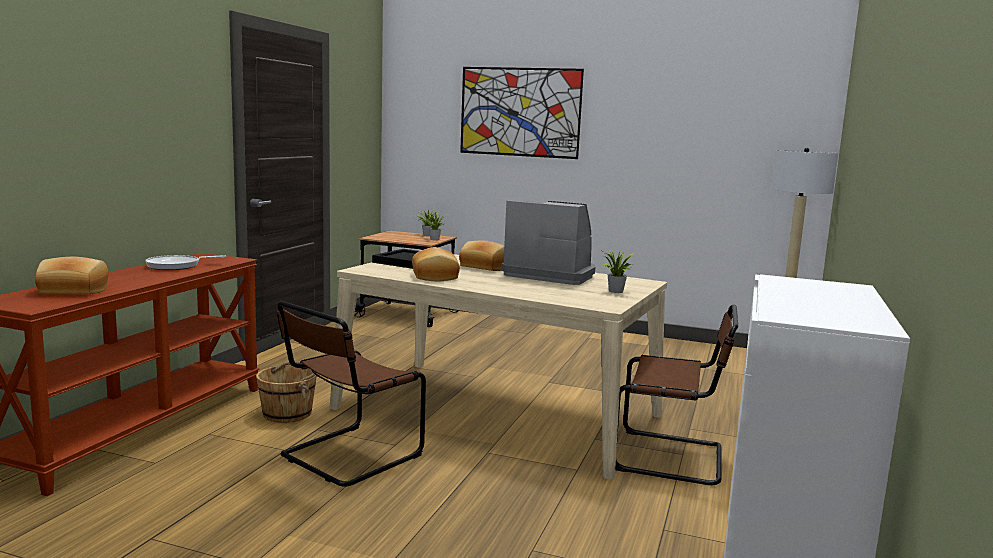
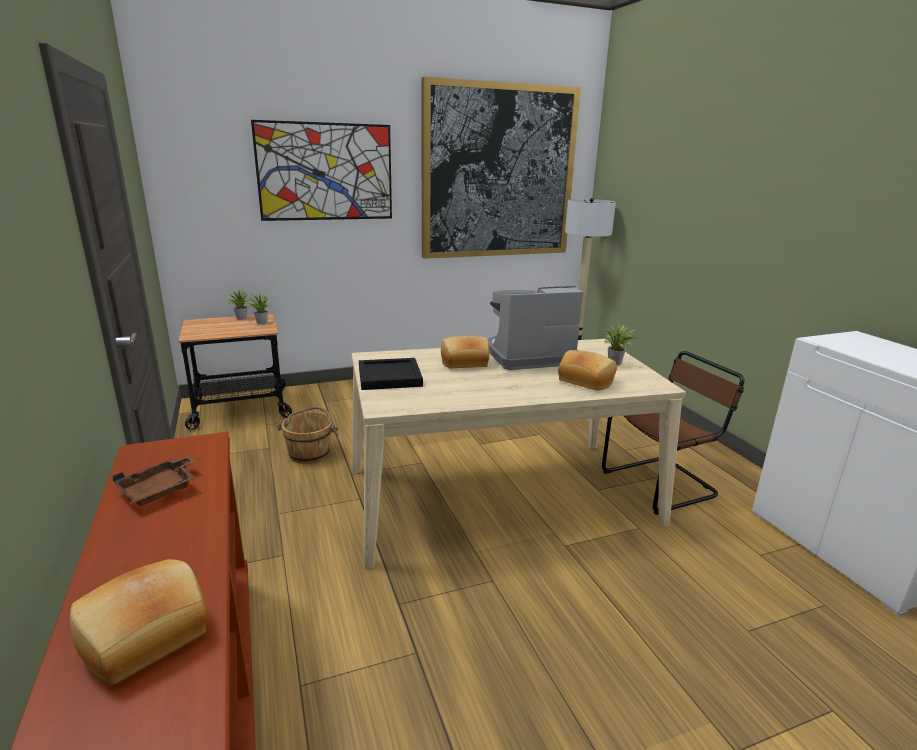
camera: 40 degrees left, 10 degrees up
frying pan [145,255,226,270] -> brown tray [113,455,196,506]
brown bucket [256,362,317,423] -> brown bucket moved to [277,406,339,464]
brown chair [277,301,426,487] -> none
bread [412,247,460,281] -> bread moved to [558,350,617,390]
none -> picture [422,77,581,259]

